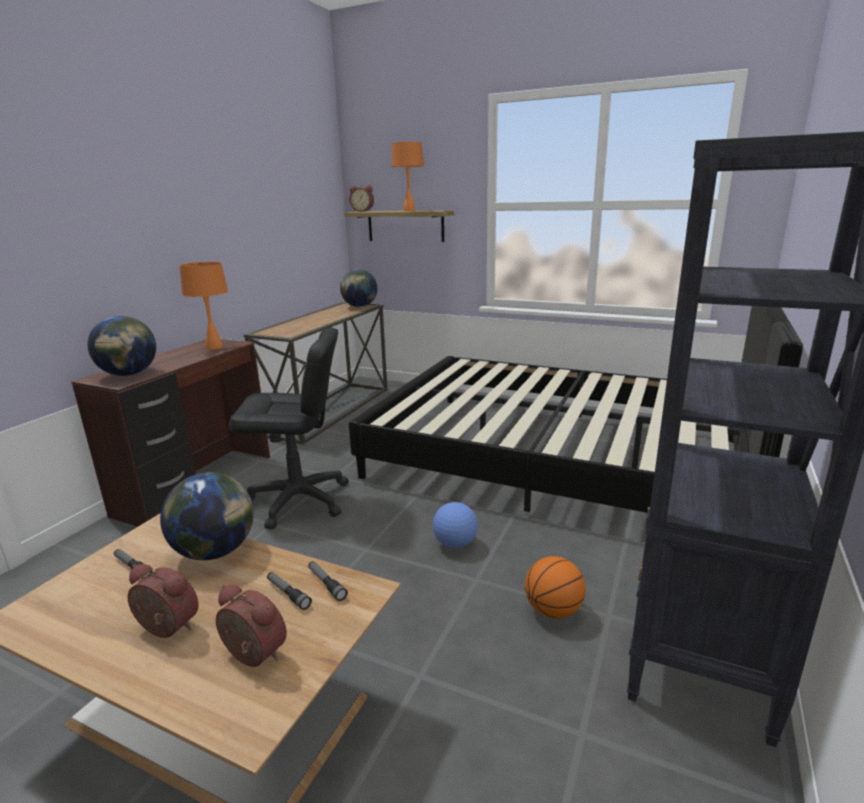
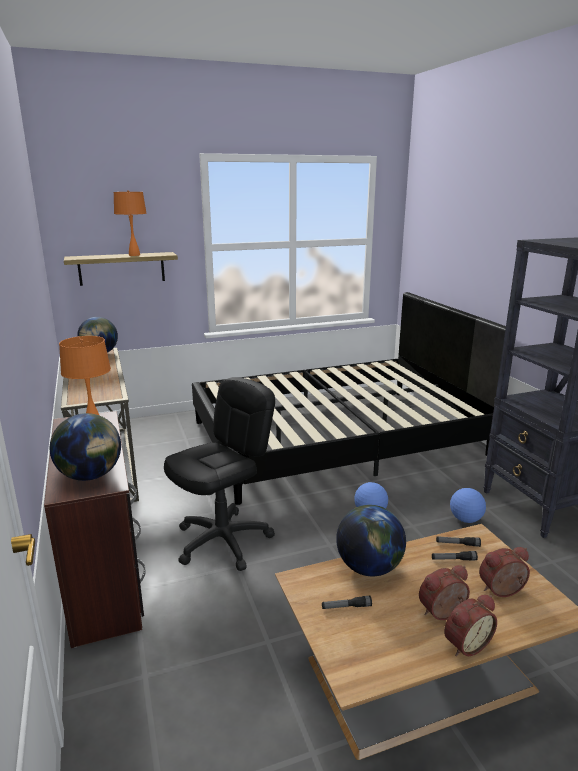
camera: 45 degrees left, 0 degrees up
alarm clock [349,185,374,212] -> alarm clock moved to [444,595,497,656]
basketball [525,556,586,619] -> football [450,488,486,523]

